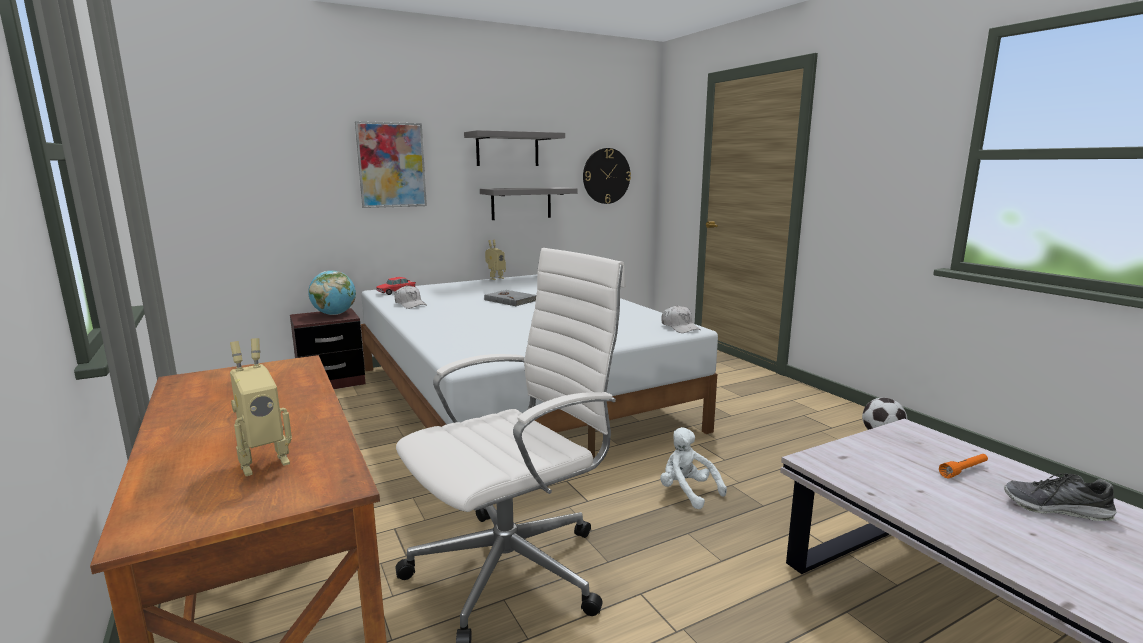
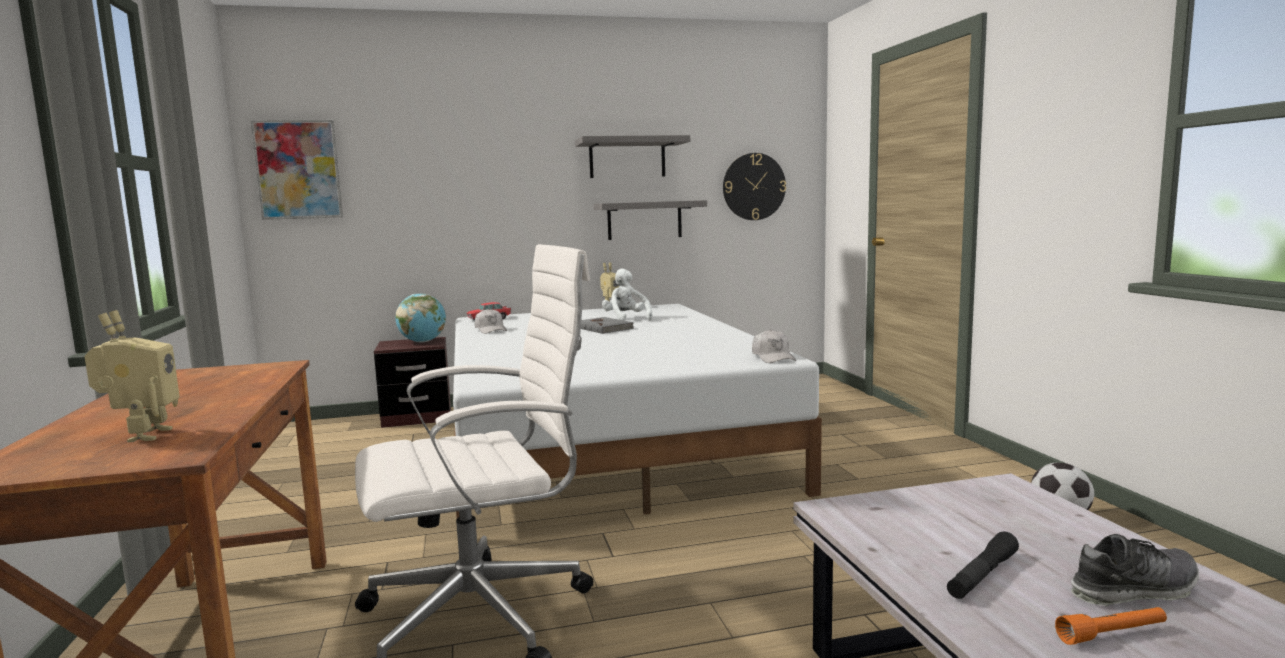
camera: 15 degrees right, 5 degrees down
toy robot [230,338,292,476] -> toy robot turned 75 degrees counterclockwise [84,310,180,442]
picture [355,121,427,208] -> picture moved to [251,120,343,220]
white plush toy [660,427,727,509] -> white plush toy moved to [602,268,652,321]
orange flashlight [939,454,988,478] -> orange flashlight moved to [1055,607,1167,645]
shoe [1004,473,1117,521] -> shoe turned 135 degrees clockwise [1071,534,1199,607]
none -> black flashlight [947,531,1019,599]

